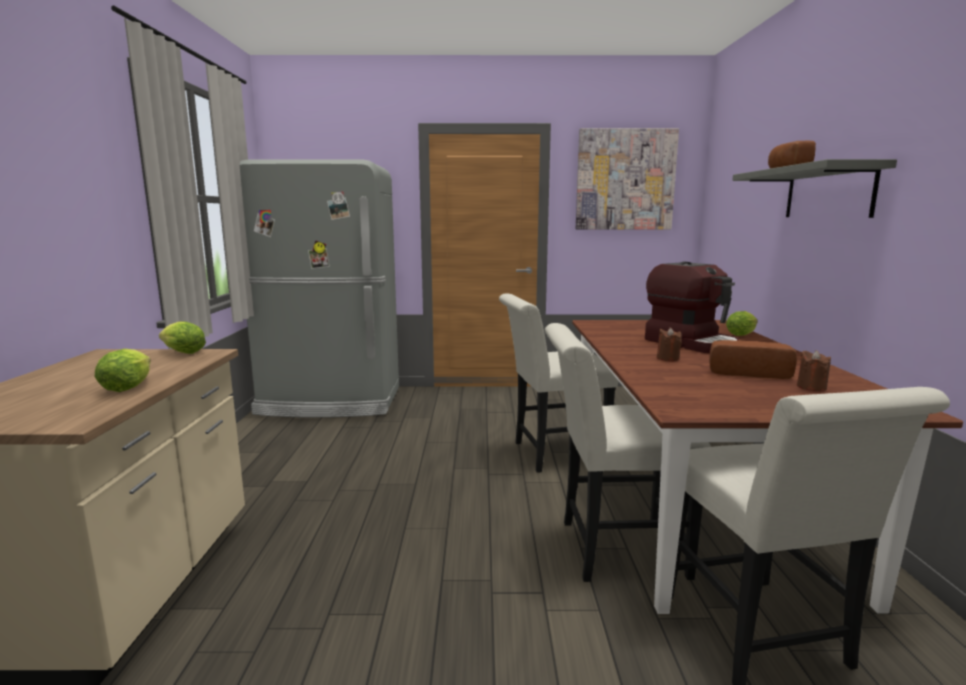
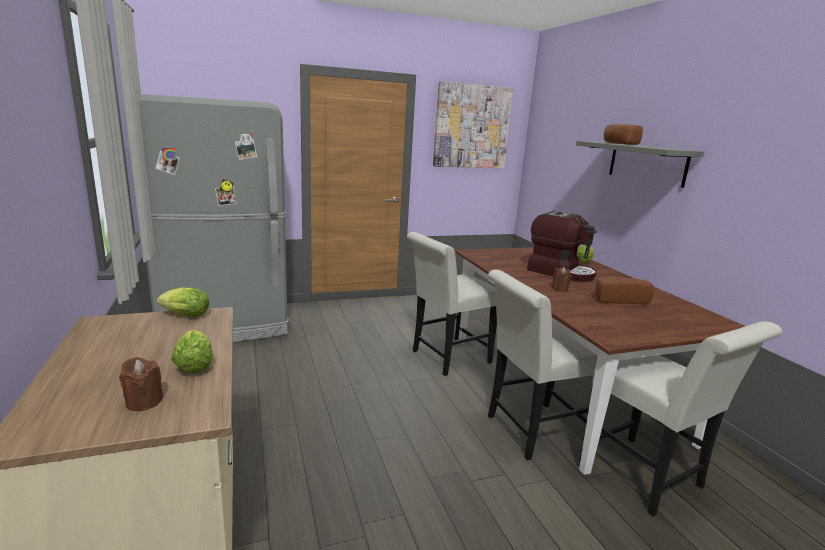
camera: 20 degrees left, 5 degrees up
brown candle [797,350,831,391] -> brown candle moved to [119,357,164,411]

